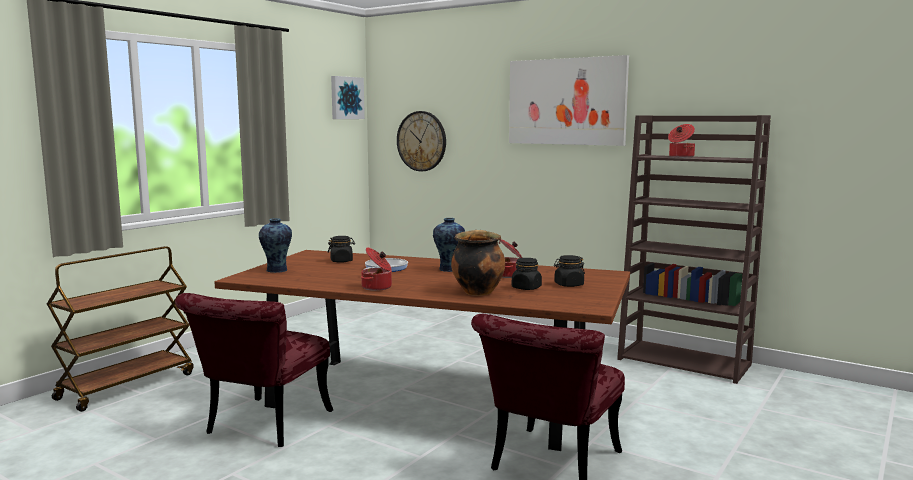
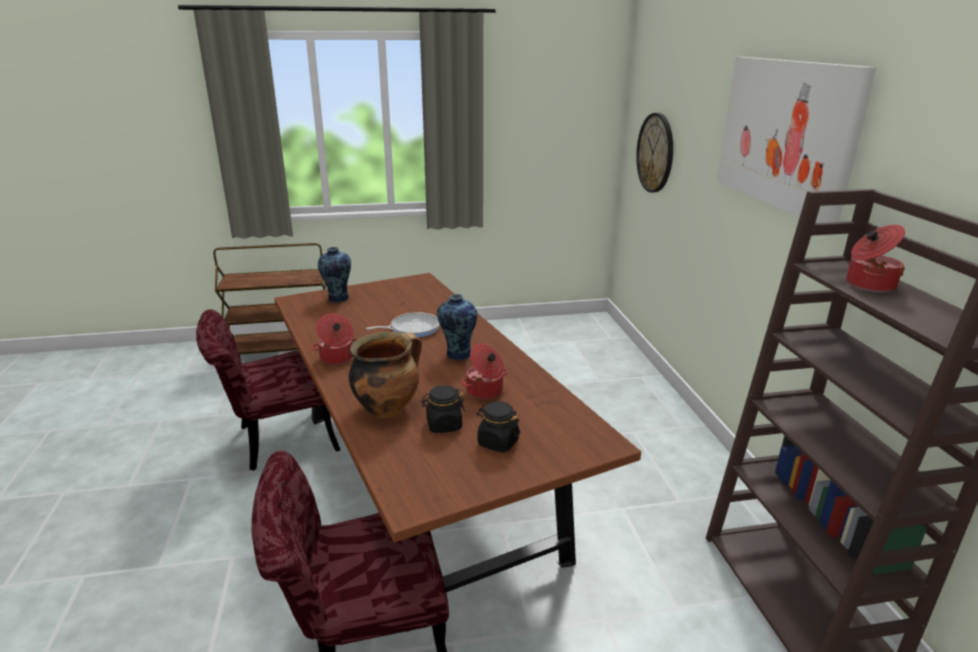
camera: 45 degrees right, 15 degrees up
black jar [328,236,355,263] -> none
picture [331,76,365,119] -> none

